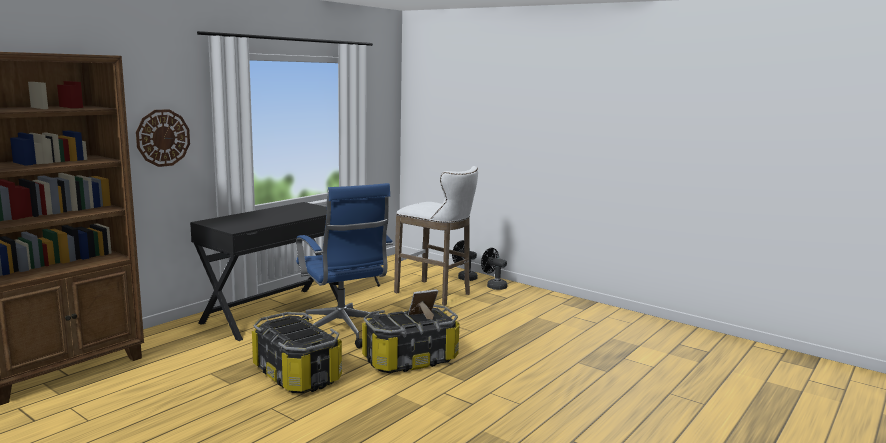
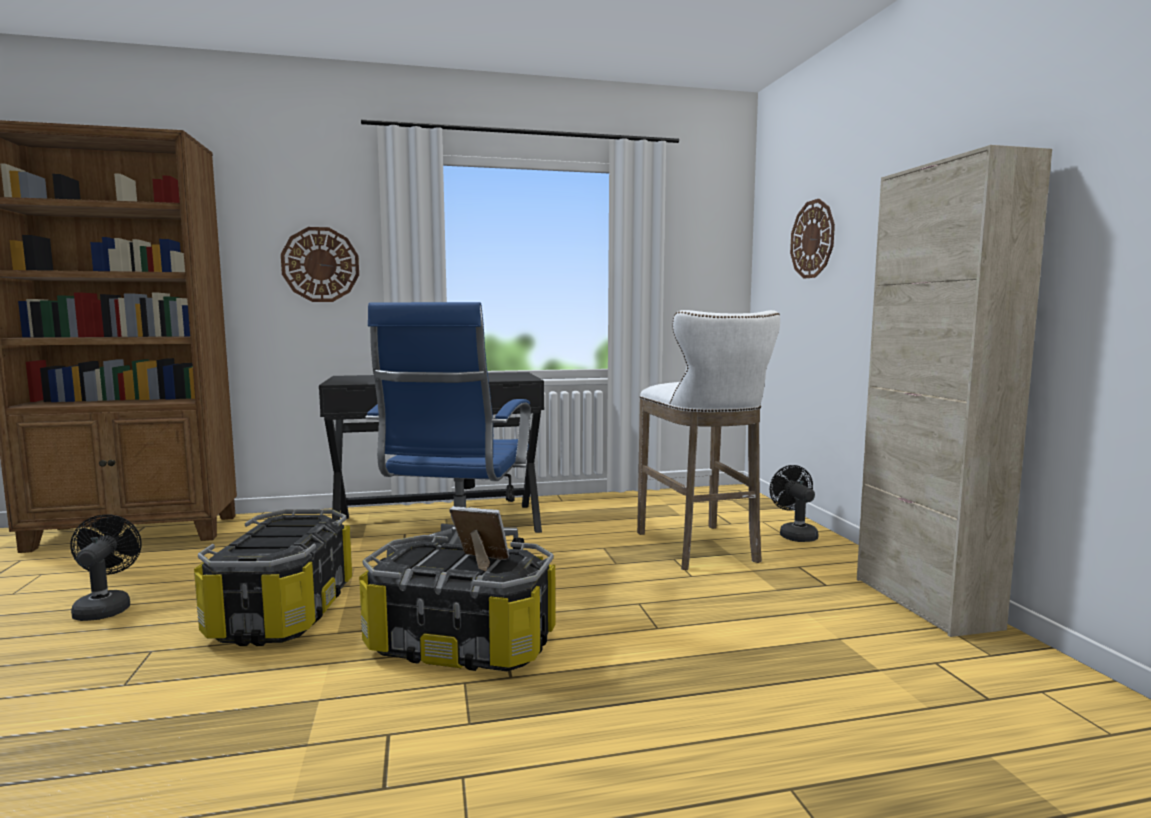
camera: 40 degrees right, 5 degrees down
black fan [481,248,507,290] -> black fan moved to [70,514,142,621]
none -> wall clock [790,199,835,279]
none -> beige cabinet [857,145,1052,637]

